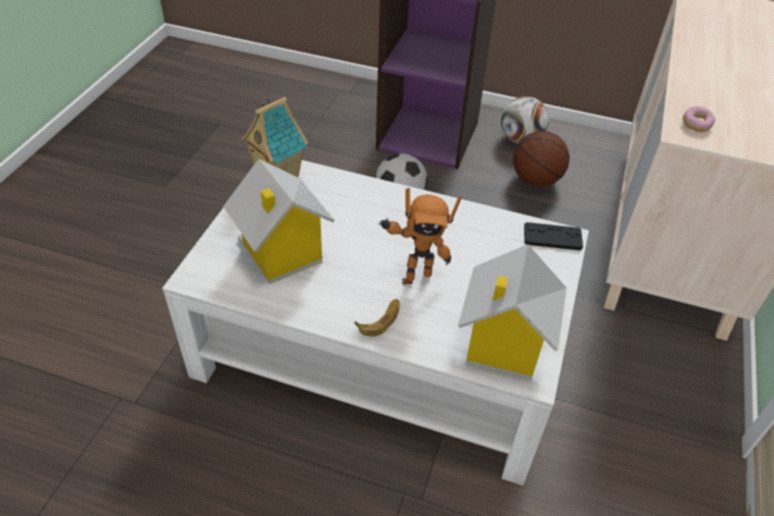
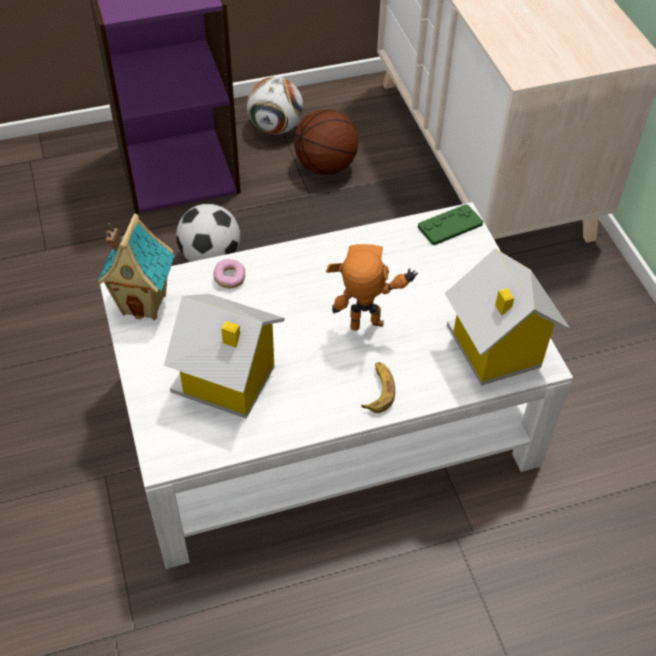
camera: 35 degrees left, 5 degrees up
toy robot [378,188,462,284] -> toy robot turned 135 degrees counterclockwise [326,244,418,331]
black game controller [524,222,583,250] -> green game controller [418,204,483,245]
donut [683,106,715,132] -> donut moved to [214,259,245,288]

